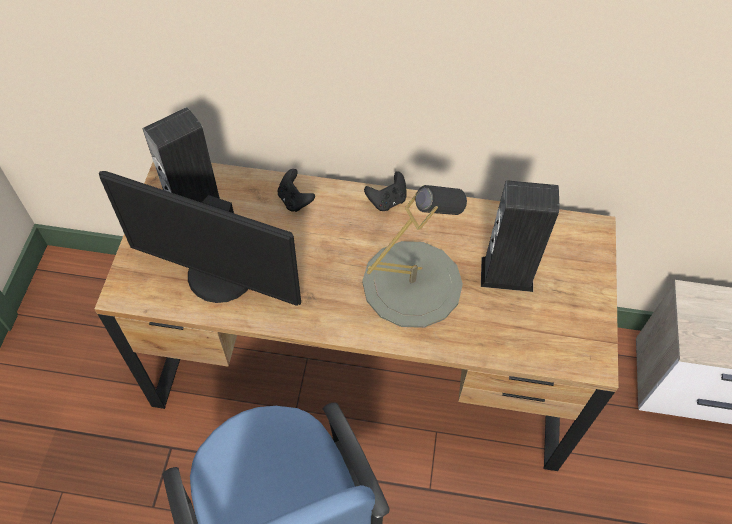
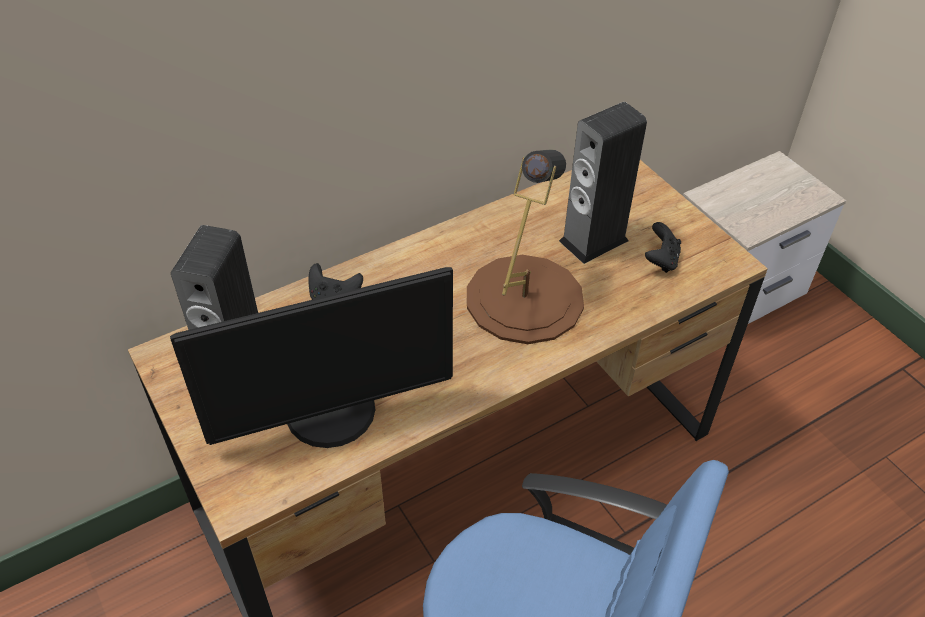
camera: 40 degrees left, 10 degrees down
grey table lamp [362,185,467,328] -> brown table lamp [467,149,584,344]
black game controller [364,171,407,211] -> black game controller moved to [645,222,681,273]

